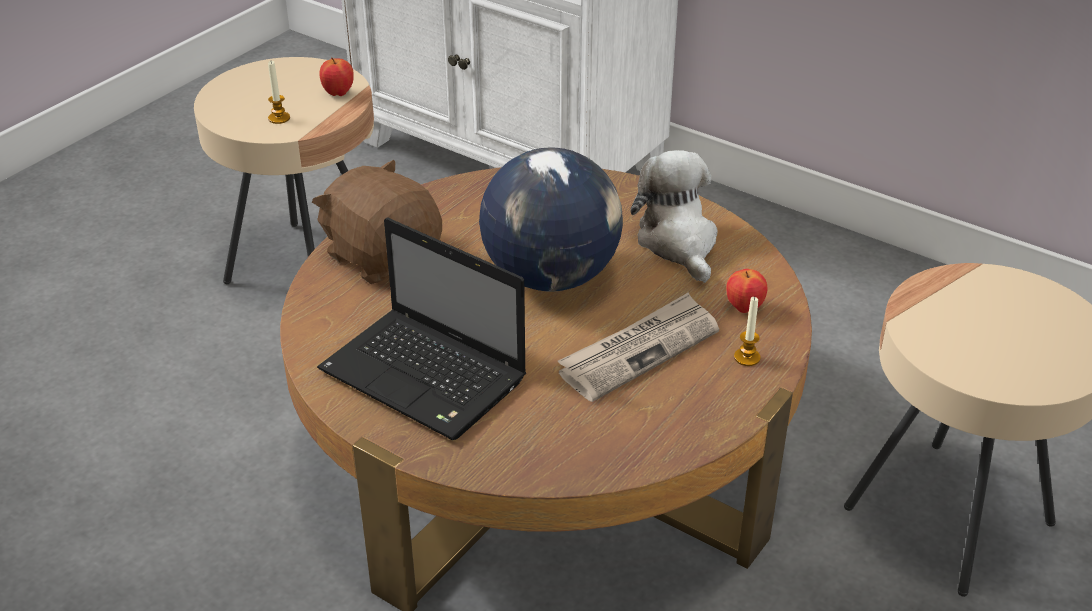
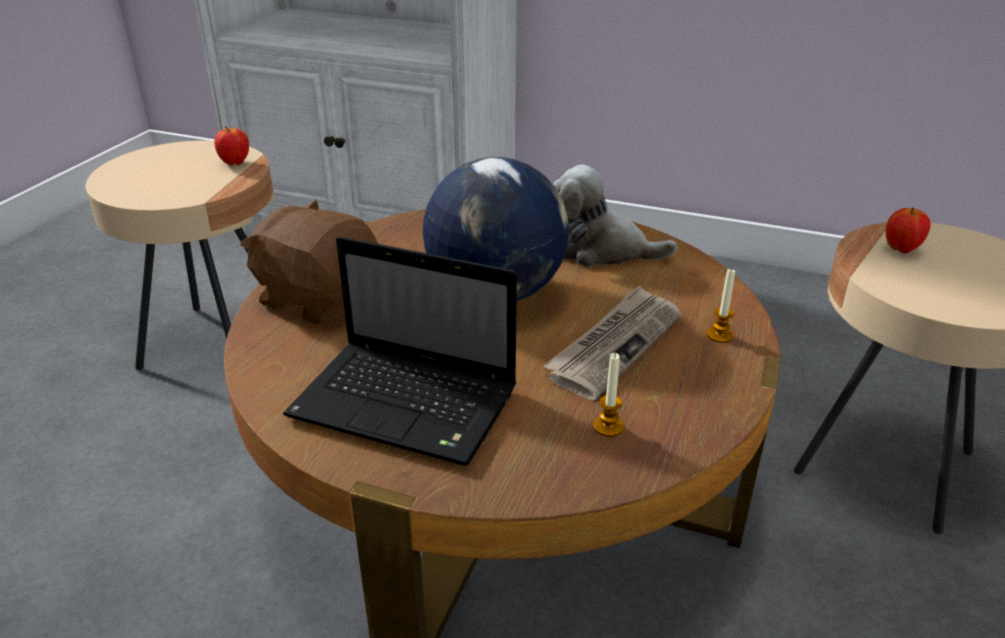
camera: 15 degrees left, 5 degrees down
candle [268,61,290,124] -> candle moved to [593,353,624,437]
plush toy [630,150,717,283] -> plush toy turned 45 degrees counterclockwise [553,165,677,267]
apple [726,269,767,313] -> apple moved to [886,207,931,253]

